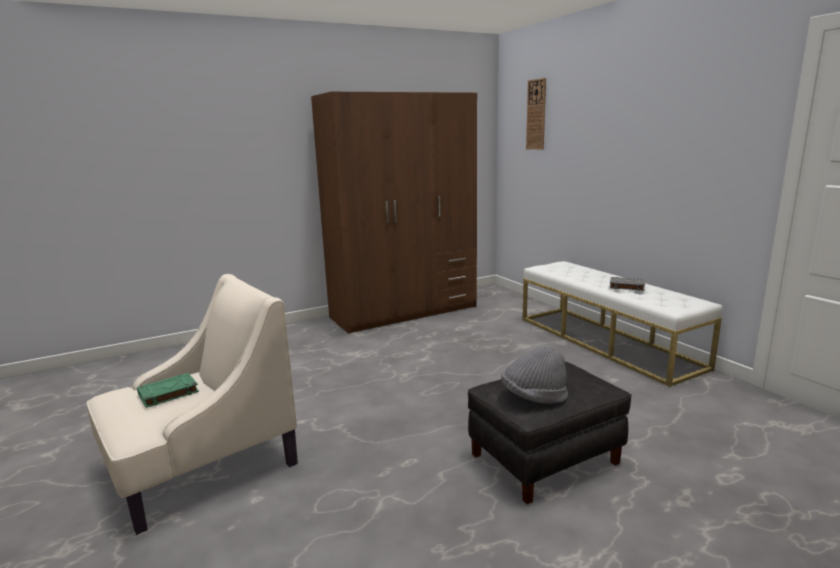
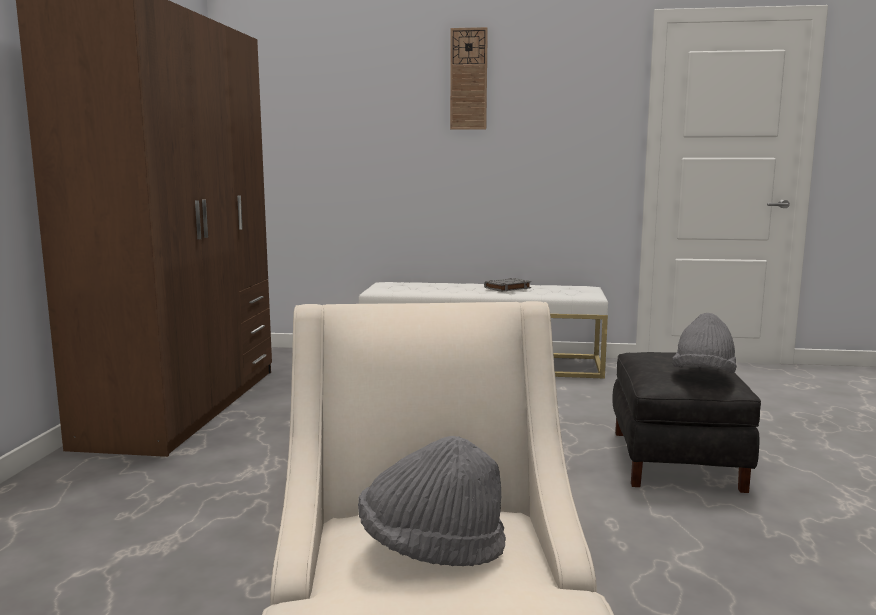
camera: 55 degrees left, 5 degrees down
green book [137,373,199,408] -> grey hat [358,436,506,566]
wall clock [526,78,546,150] -> wall clock moved to [450,27,488,130]

